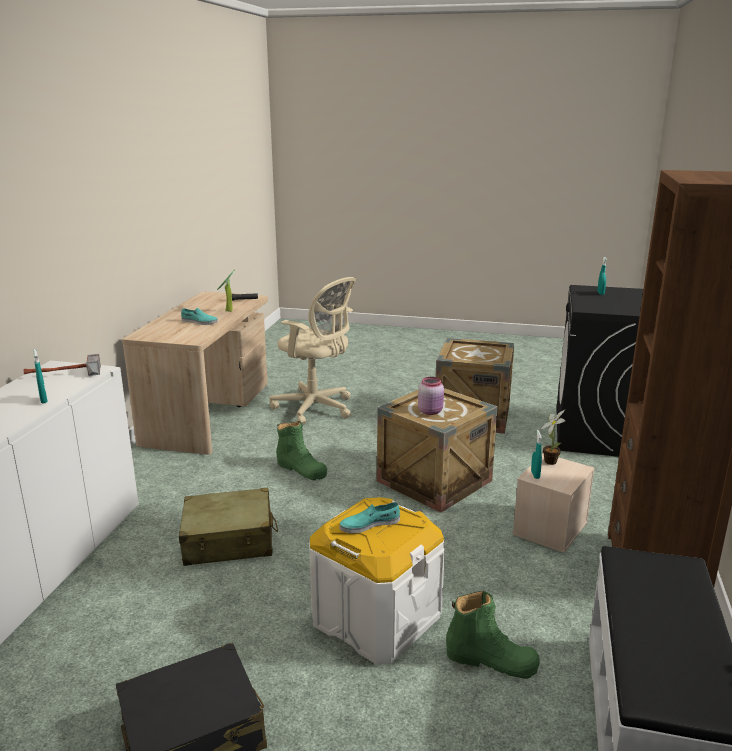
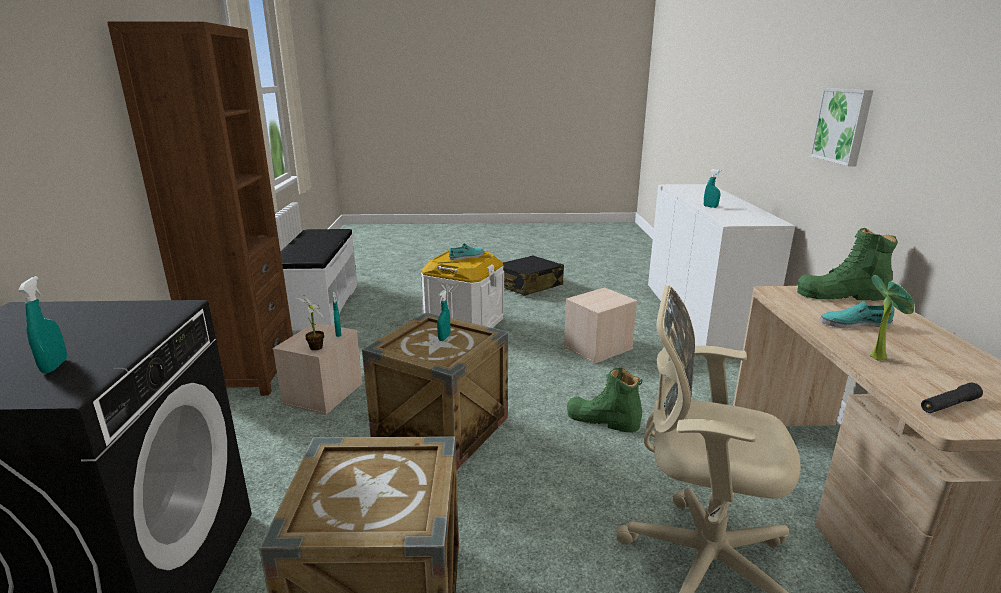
camera: 165 degrees right, 0 degrees up
hammer [23,354,101,376] -> none
beige suitcase [179,488,278,566] -> beige storage box [564,287,638,364]
pink jar [418,377,444,415] -> turquoise spray bottle [437,290,451,341]
green boot [446,591,540,679] -> green boot moved to [797,228,898,301]
none -> picture [810,88,873,166]

